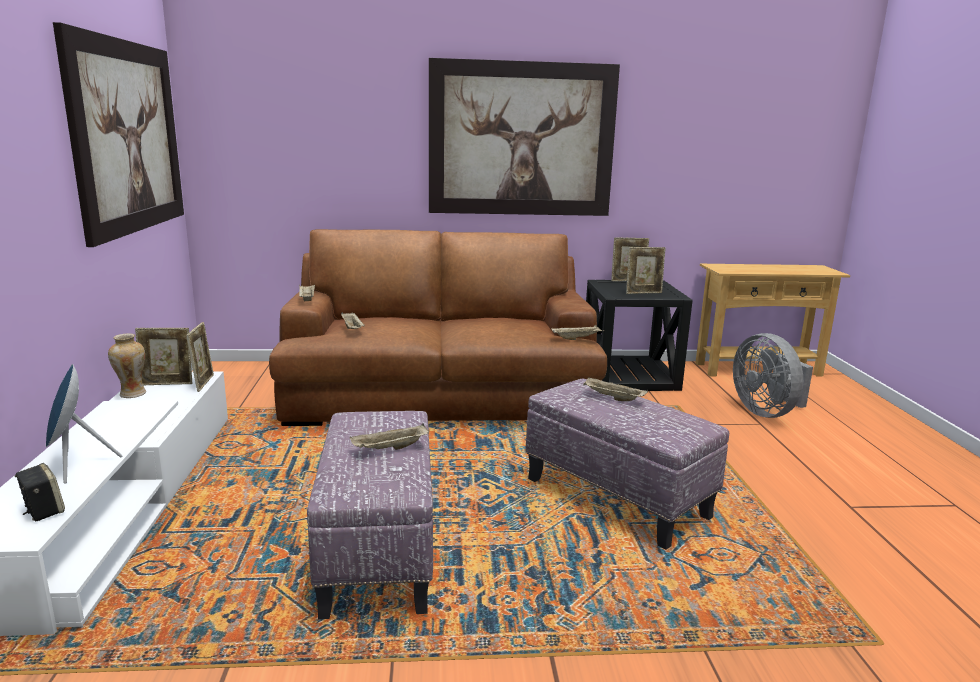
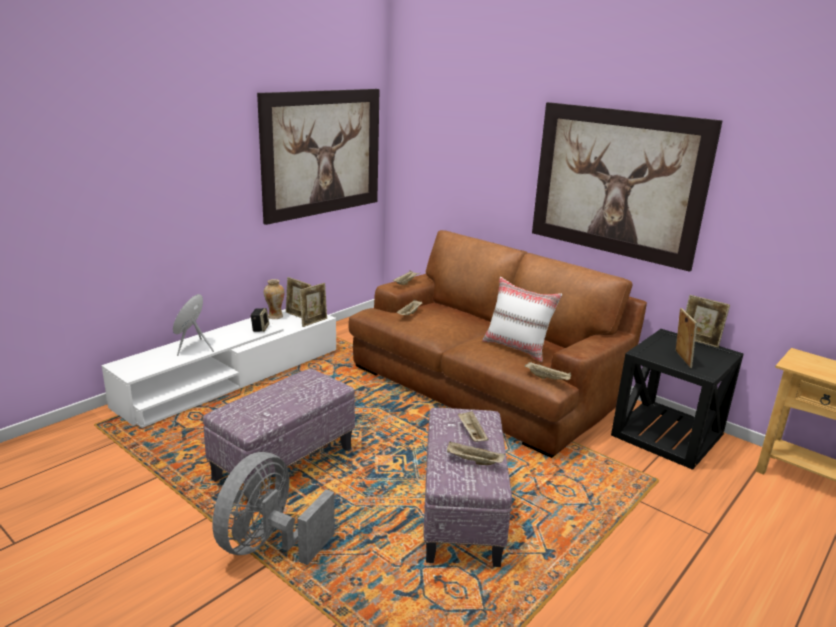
camera: 45 degrees right, 5 degrees up
speaker [15,463,65,522] -> speaker moved to [250,308,269,332]
beige tray [350,424,429,450] -> beige tray moved to [447,441,505,465]
picture frame [626,247,666,294] -> picture frame turned 120 degrees counterclockwise [676,308,697,368]
grey fan [733,333,813,418] -> grey fan moved to [212,452,335,565]
none -> white pillow [482,277,562,362]

